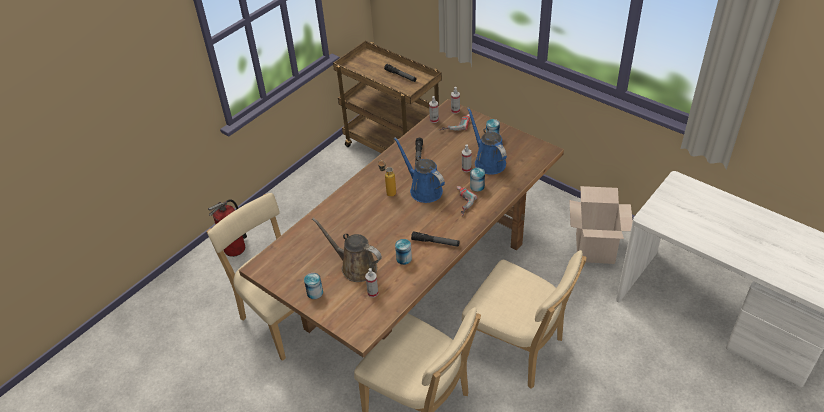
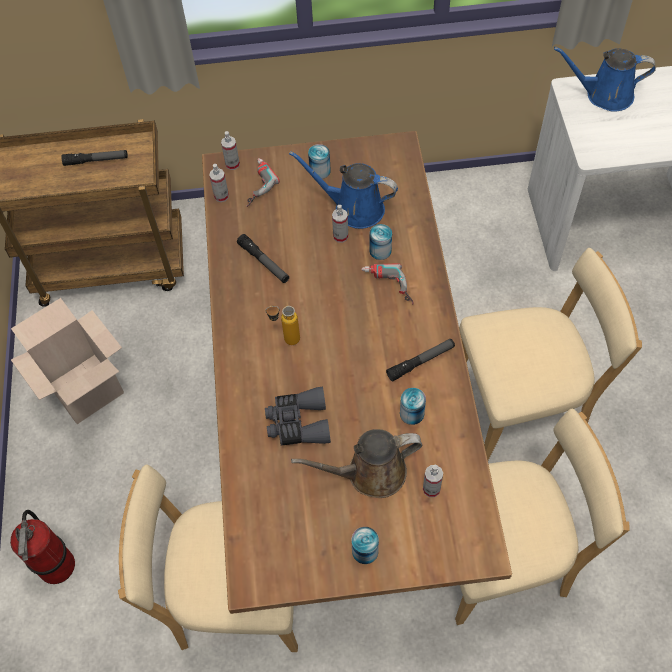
camera: 45 degrees left, 15 degrees up
blue watering can [394,137,445,203] -> blue watering can moved to [554,47,656,112]
cardboard box [569,186,633,264] -> cardboard box moved to [11,298,124,424]
none -> grey binoculars [265,387,331,446]

